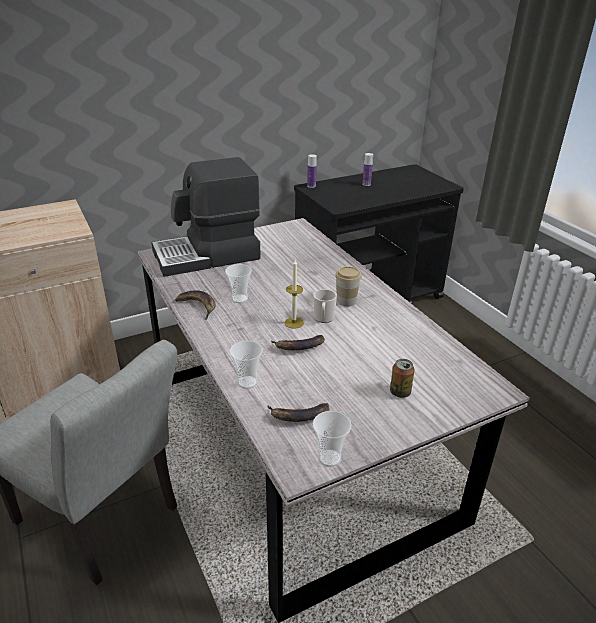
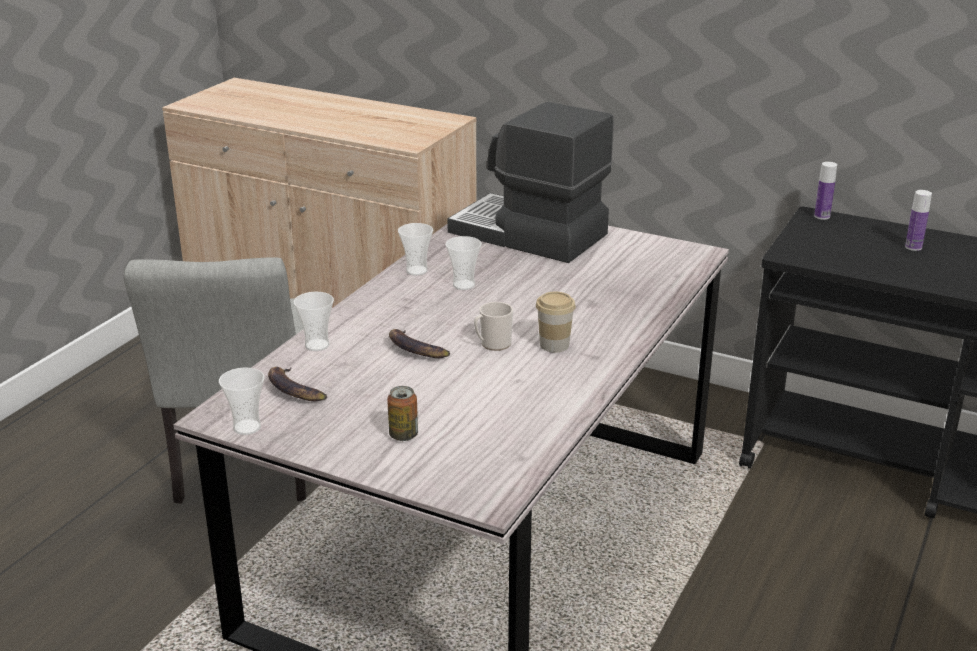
camera: 55 degrees right, 5 degrees down
banana [175,290,216,320] -> cup [398,223,433,276]
candle [285,260,304,329] -> none

